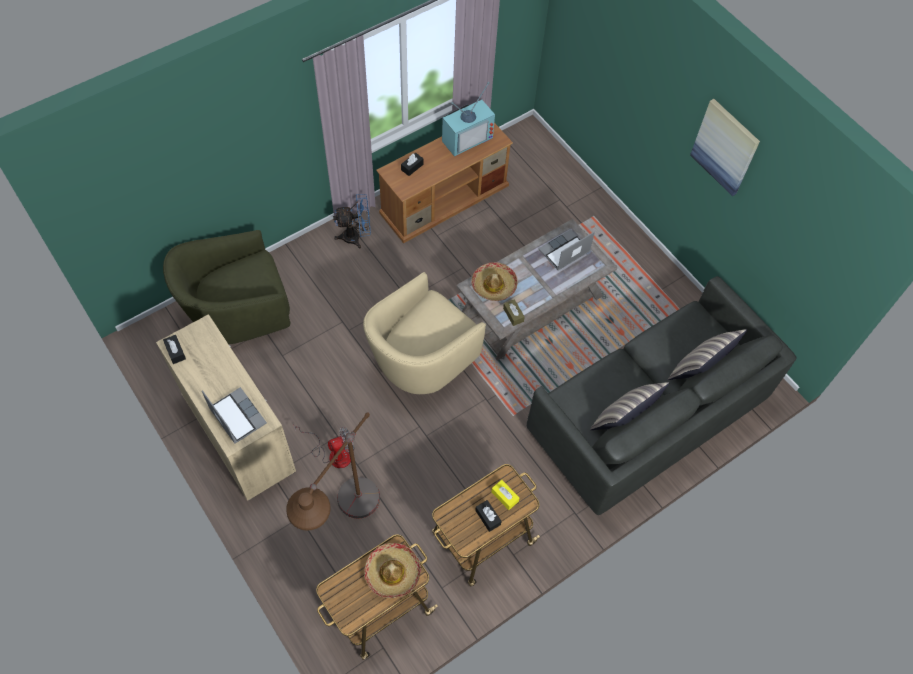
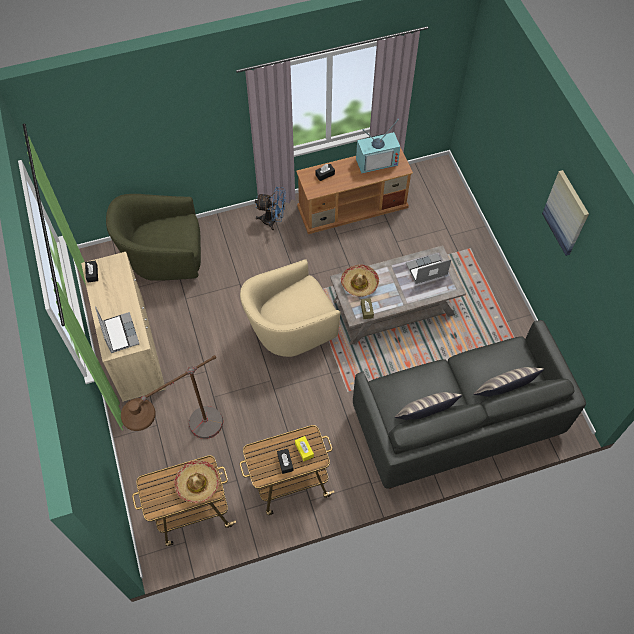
camera: 20 degrees right, 0 degrees up
fan [293,424,354,468] -> none

